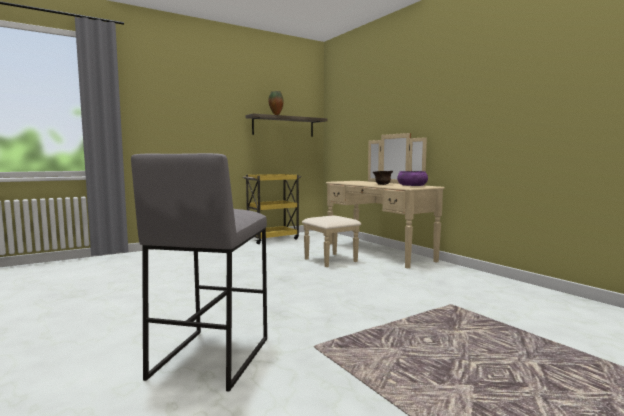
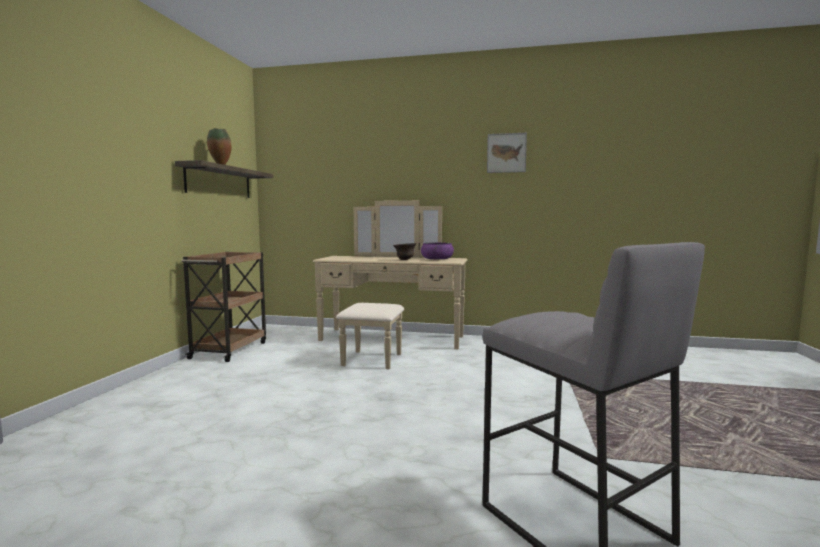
camera: 45 degrees left, 0 degrees up
yellow cart [243,174,301,244] -> brown cart [181,252,266,362]
none -> picture [487,133,527,173]

